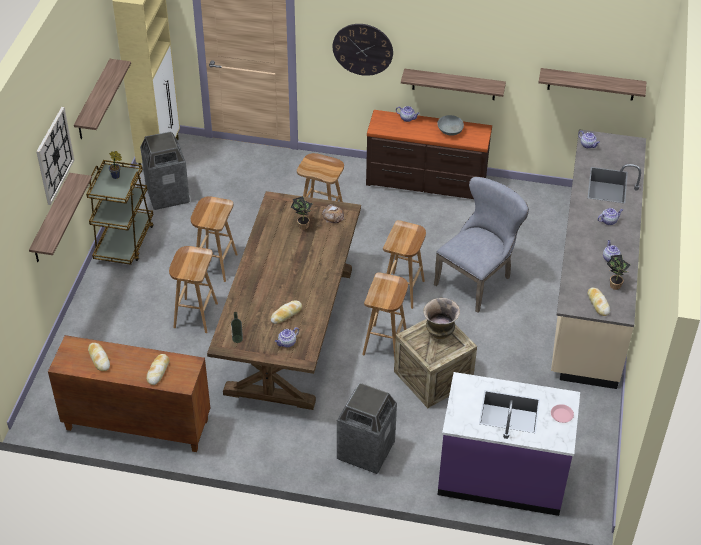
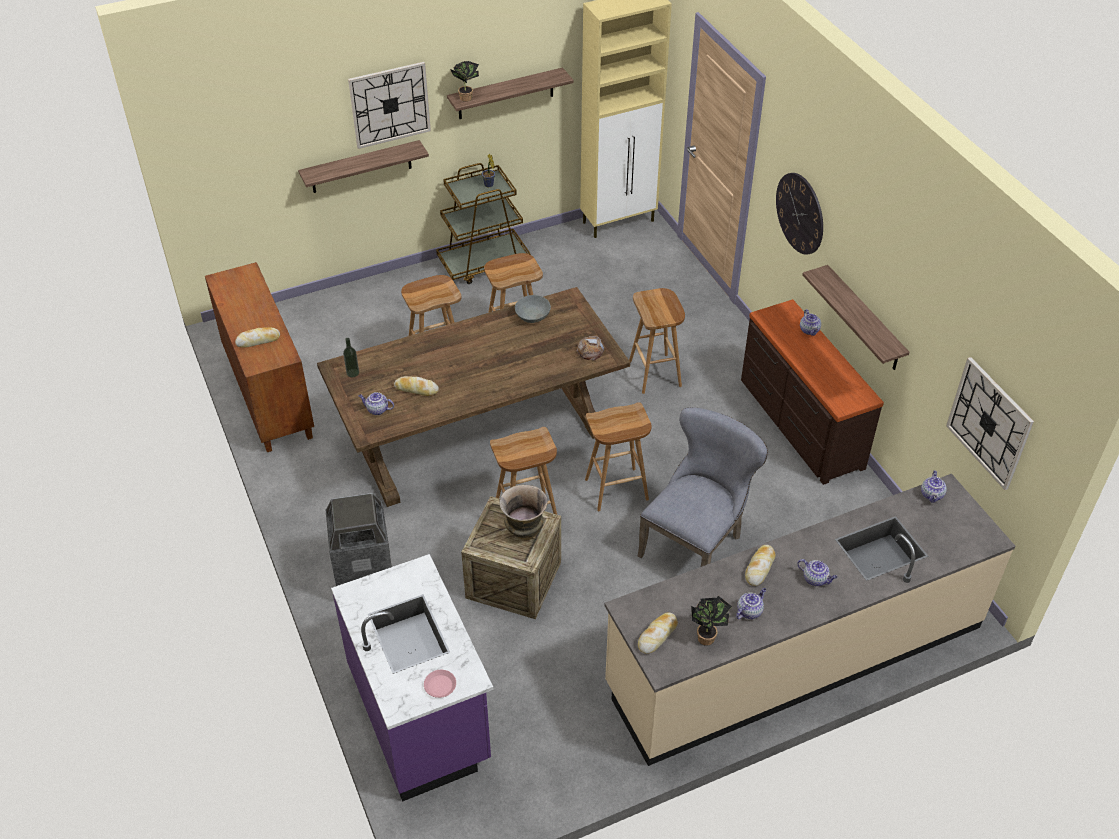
camera: 55 degrees right, 0 degrees up
bread [88,343,110,371] -> bread moved to [745,545,776,586]
trash can [140,131,190,210] -> none
potted plant [291,196,313,230] -> potted plant moved to [450,61,479,102]
grey chair [434,177,529,313] -> grey chair turned 60 degrees counterclockwise [638,407,768,567]
grey bowl [437,115,464,136] -> grey bowl moved to [515,295,551,323]
shelf [538,68,646,101] -> wall clock [946,357,1034,490]

